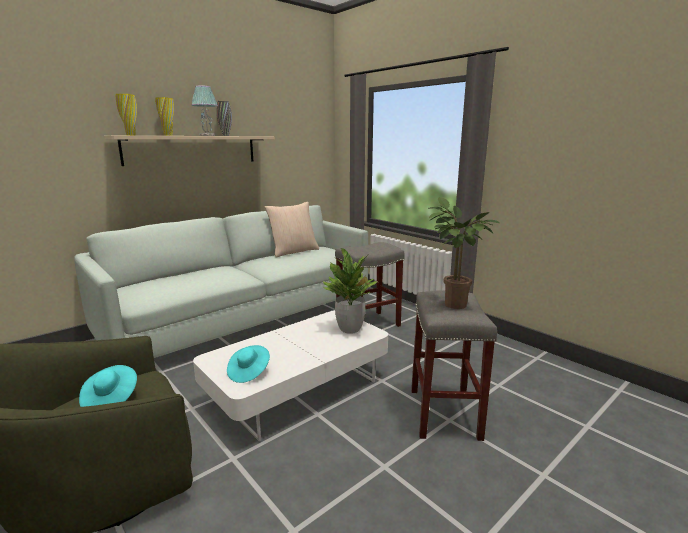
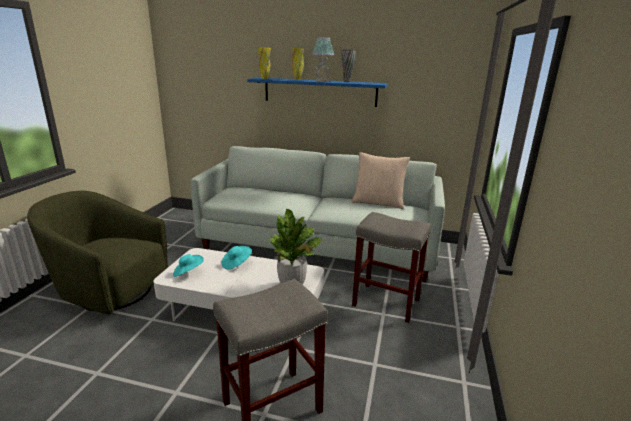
camera: 55 degrees right, 5 degrees up
turquoise hat [79,365,137,407] -> turquoise hat moved to [221,246,252,269]
beige shelf [105,136,275,166] -> blue shelf [247,78,388,107]
potted plant [429,197,499,309] -> none

